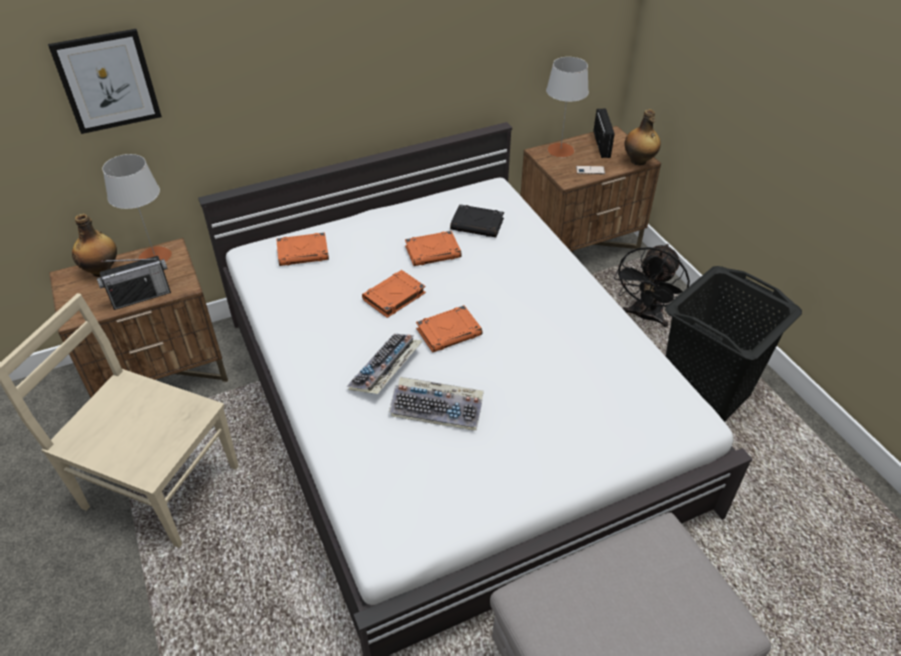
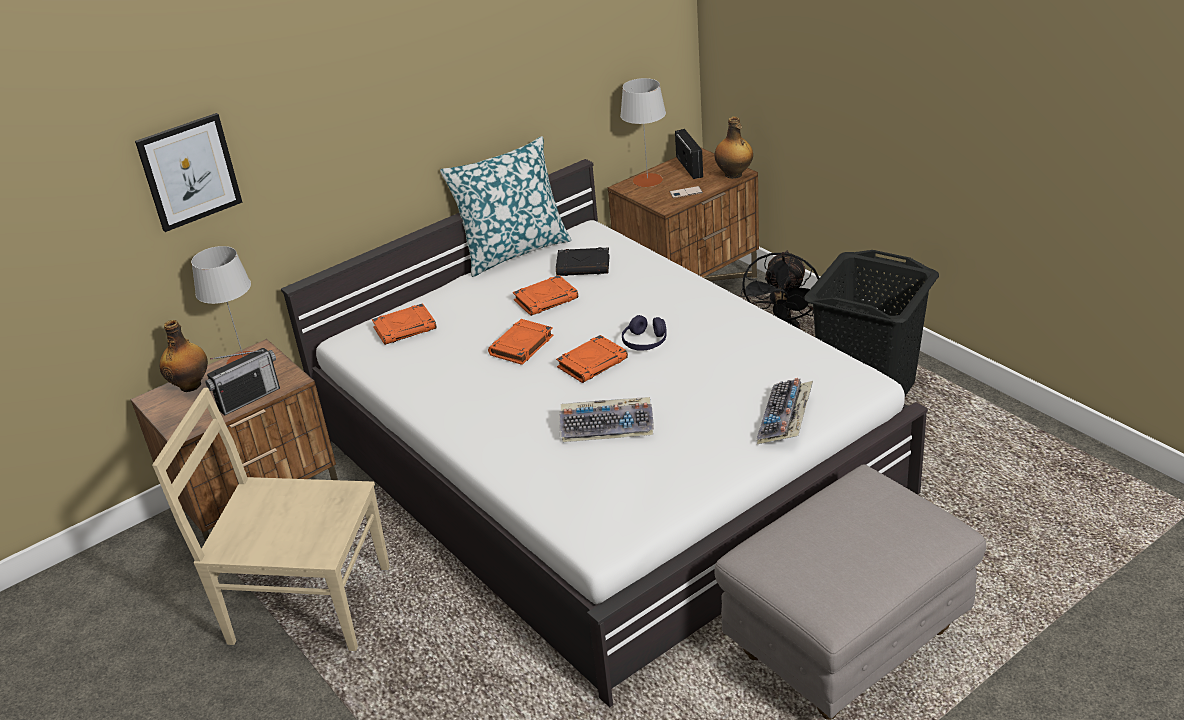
camera: 10 degrees left, 10 degrees down
keyboard [347,334,423,394] -> keyboard moved to [756,378,813,444]
none -> pillow [440,136,572,277]
none -> purple headphones [622,315,667,351]

